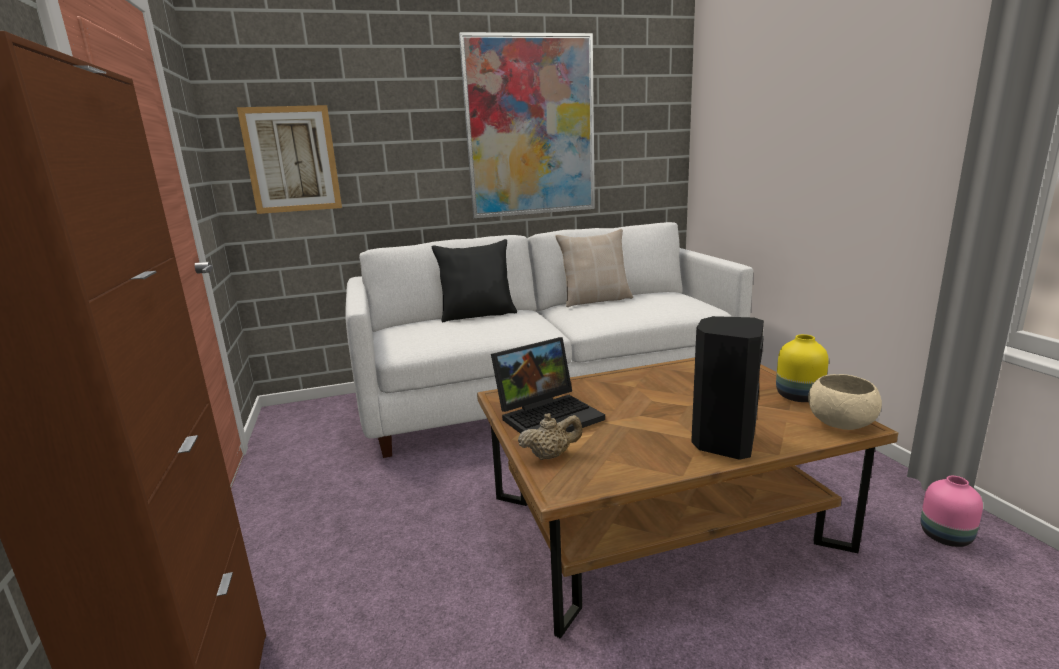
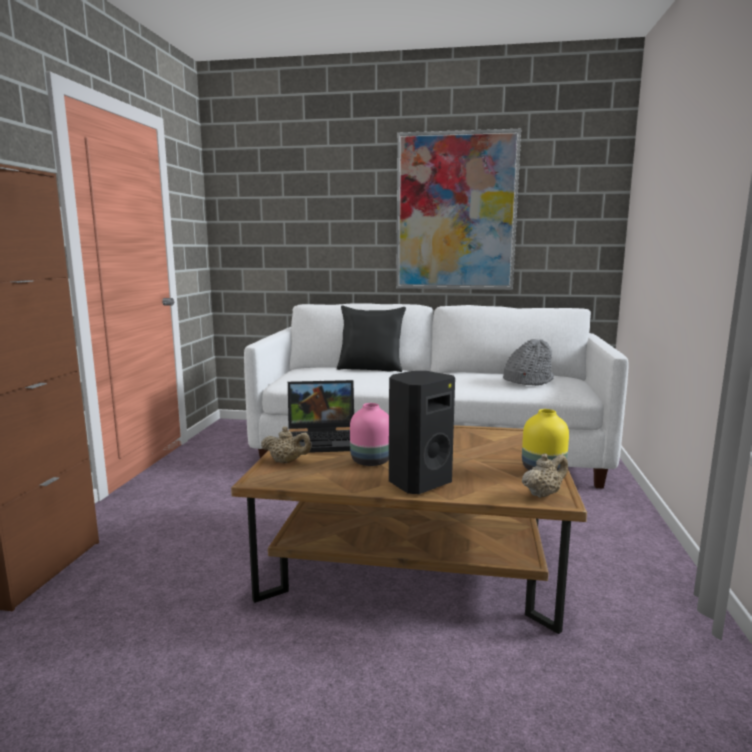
camera: 25 degrees right, 5 degrees down
picture [237,105,342,214] -> none
beige pillow [555,229,633,307] -> none
beige bowl [808,374,882,430] -> beige teapot [522,454,568,498]
pink vase [921,476,983,547] -> pink vase moved to [350,403,389,466]
none -> grey hat [503,339,554,386]

